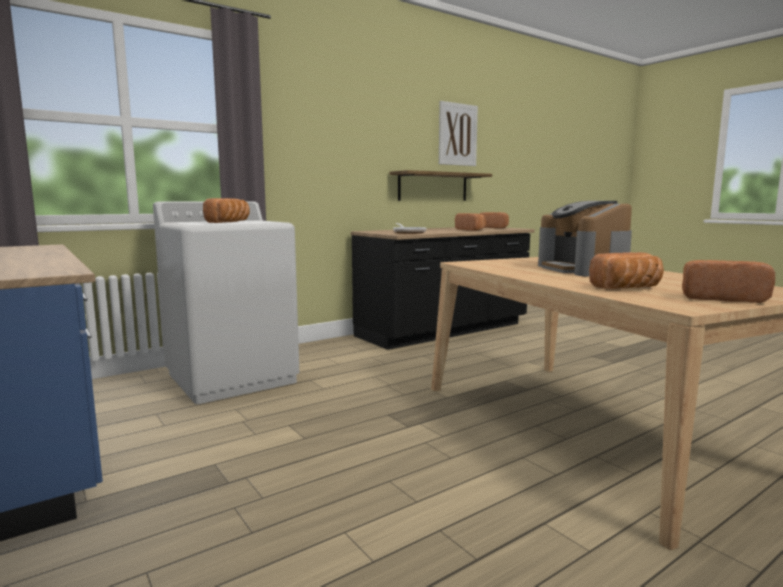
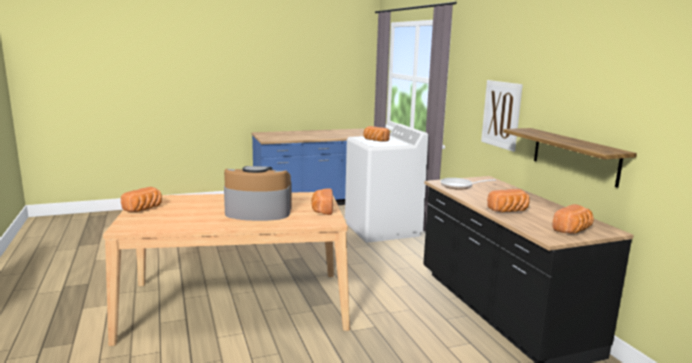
camera: 105 degrees right, 5 degrees up
picture [439,101,478,166] -> picture moved to [481,80,523,152]
bread [589,252,664,289] -> bread moved to [311,189,333,215]

